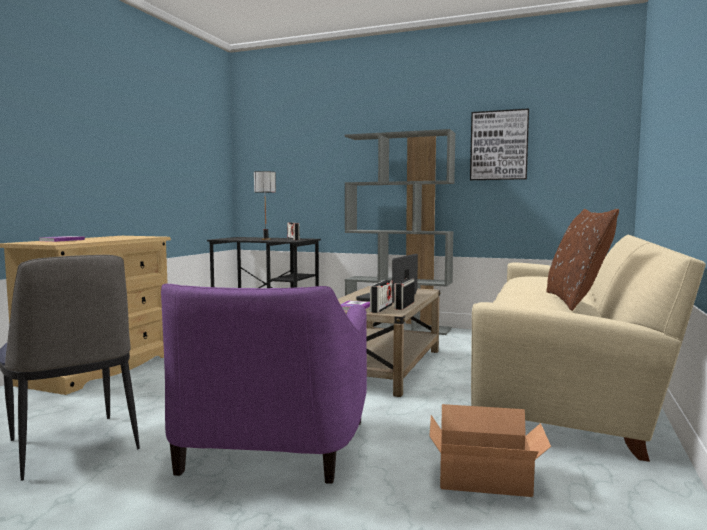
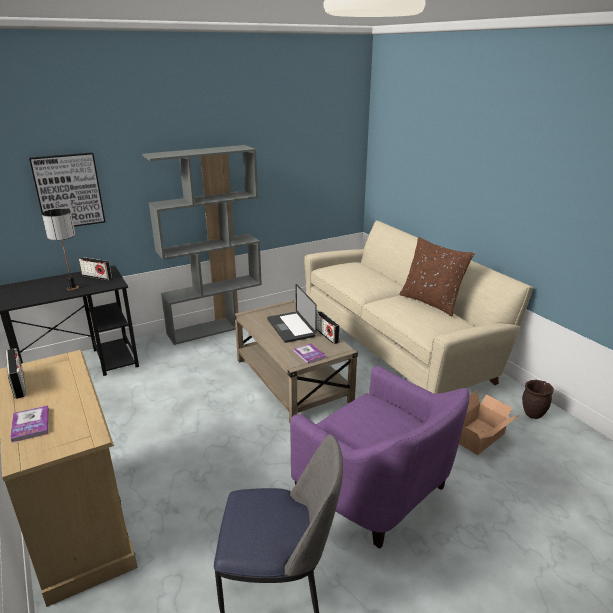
camera: 50 degrees left, 20 degrees up
radio [370,280,393,313] -> radio moved to [6,348,26,399]
picture [470,108,529,180] -> picture moved to [29,152,105,227]
none -> brown planter [522,380,554,419]

